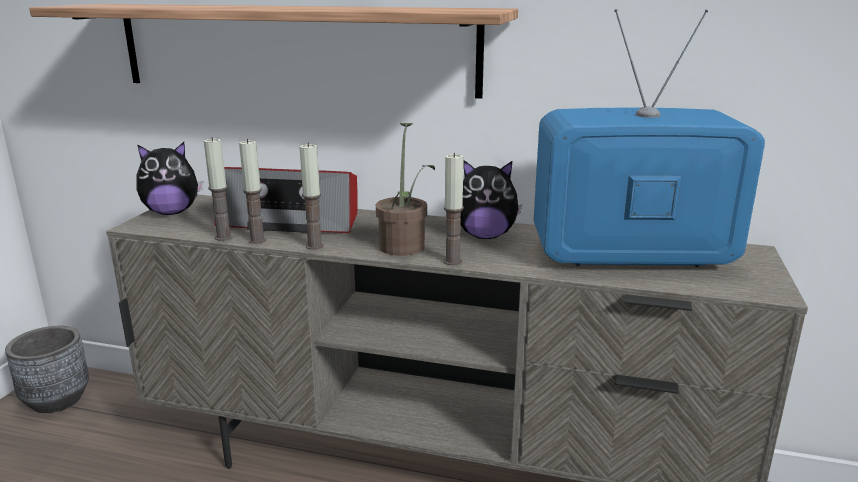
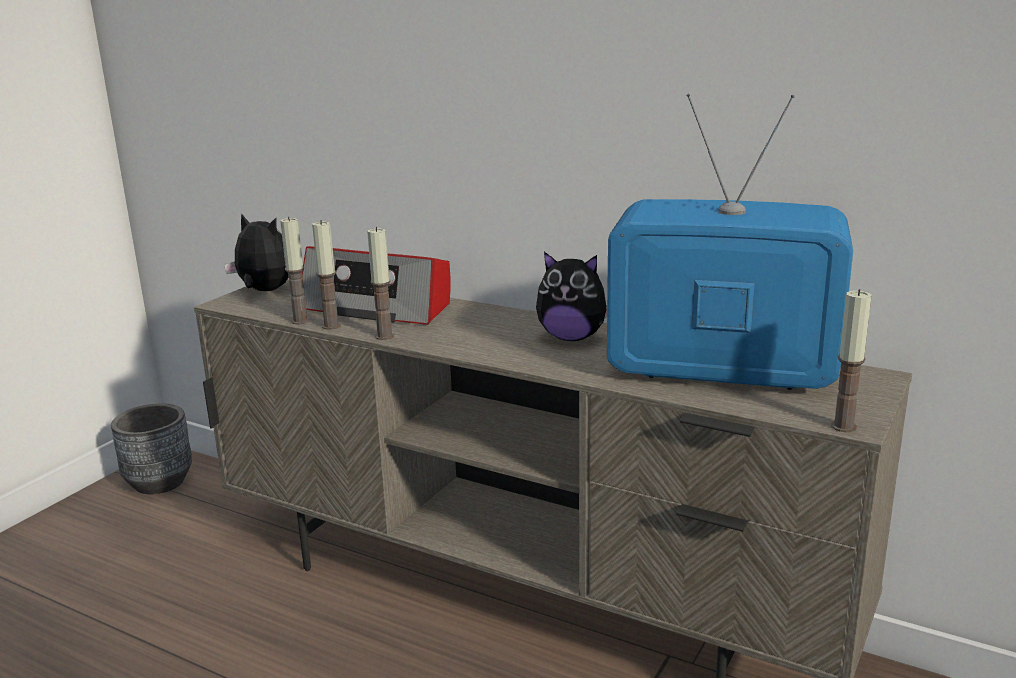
camera: 15 degrees right, 0 degrees up
shelf [29,4,518,99] -> none
plush toy [136,142,203,215] -> plush toy turned 150 degrees counterclockwise [224,213,288,291]
potted plant [376,123,435,256] -> none
candle [444,153,464,265] -> candle moved to [831,289,872,432]

